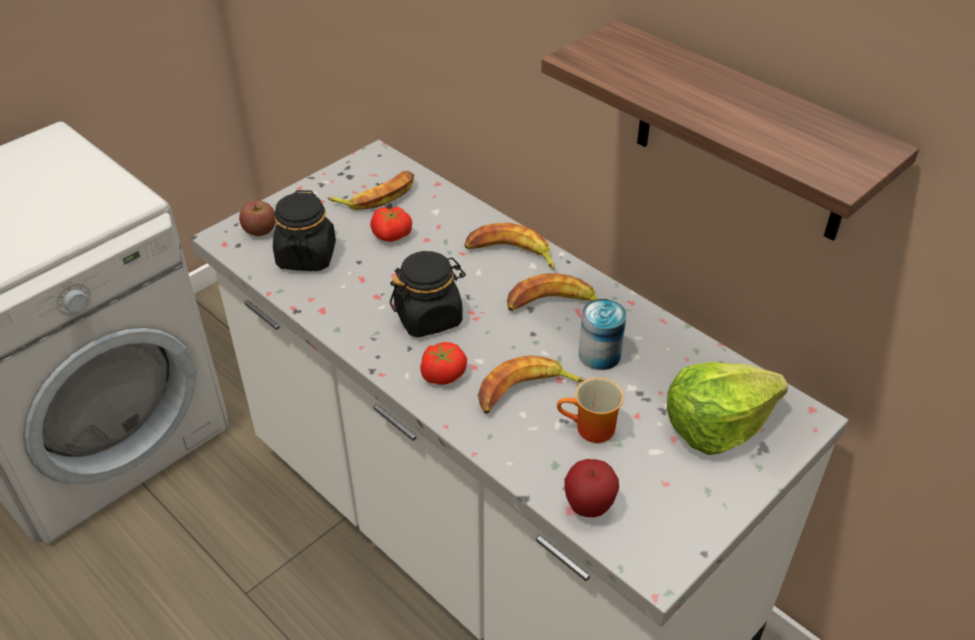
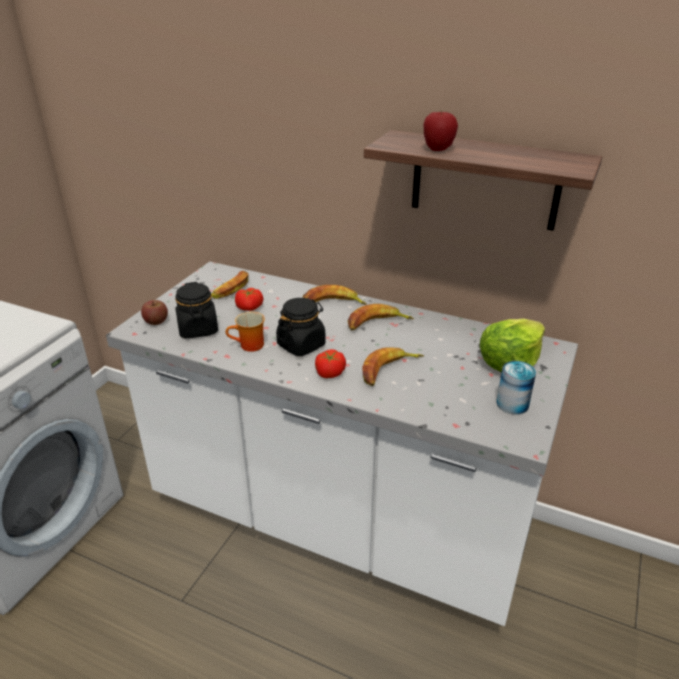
camera: 20 degrees left, 10 degrees down
mug [557,378,624,443] -> mug moved to [226,312,265,352]
apple [565,459,619,517] -> apple moved to [423,111,458,151]
can [579,299,626,370] -> can moved to [497,361,536,414]

